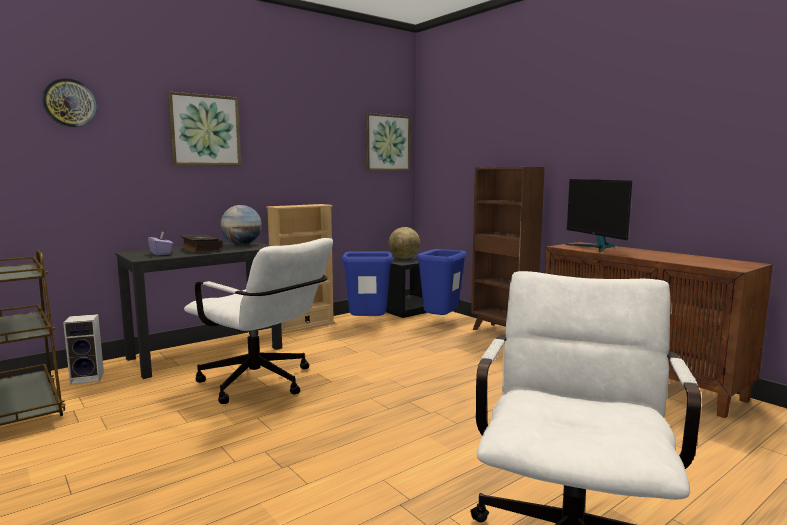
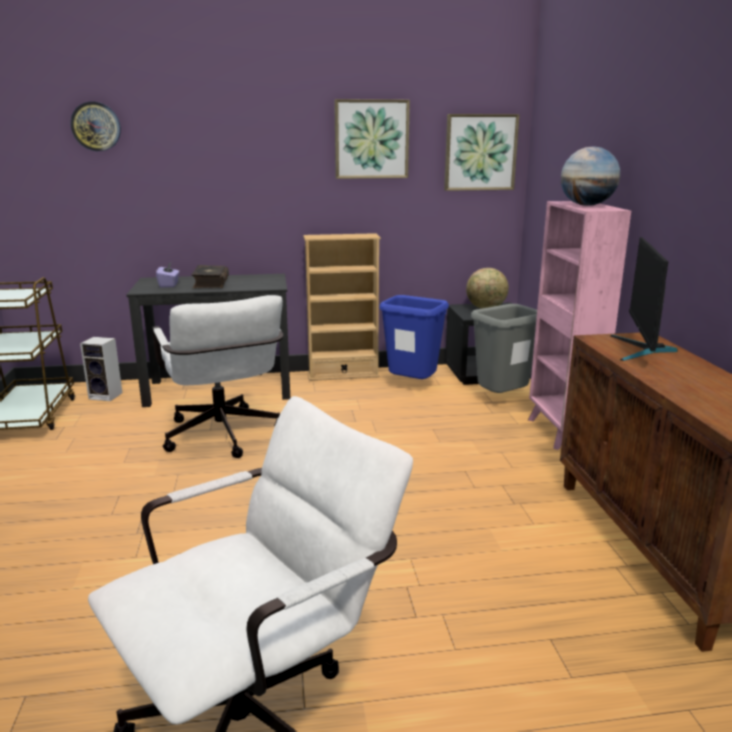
camera: 30 degrees right, 10 degrees up
picture [167,92,241,165] -> picture moved to [334,99,410,179]
globe [220,205,262,245] -> globe moved to [561,146,620,206]
blue trash can [416,249,467,315] -> grey trash can [471,304,537,393]
brown bookcase [471,167,545,330] -> pink bookcase [528,201,631,450]

